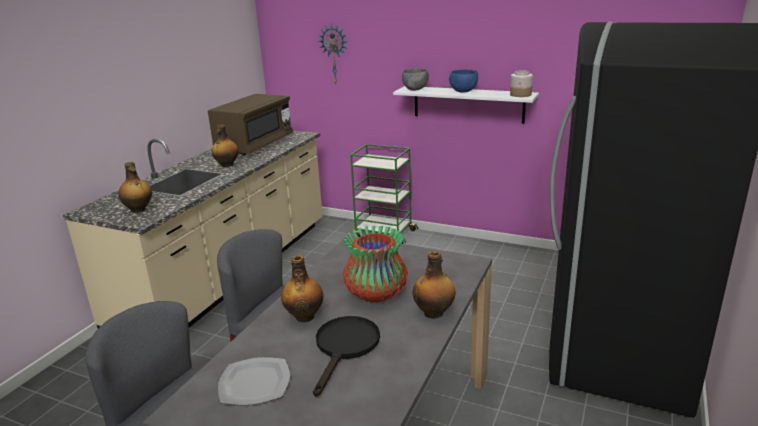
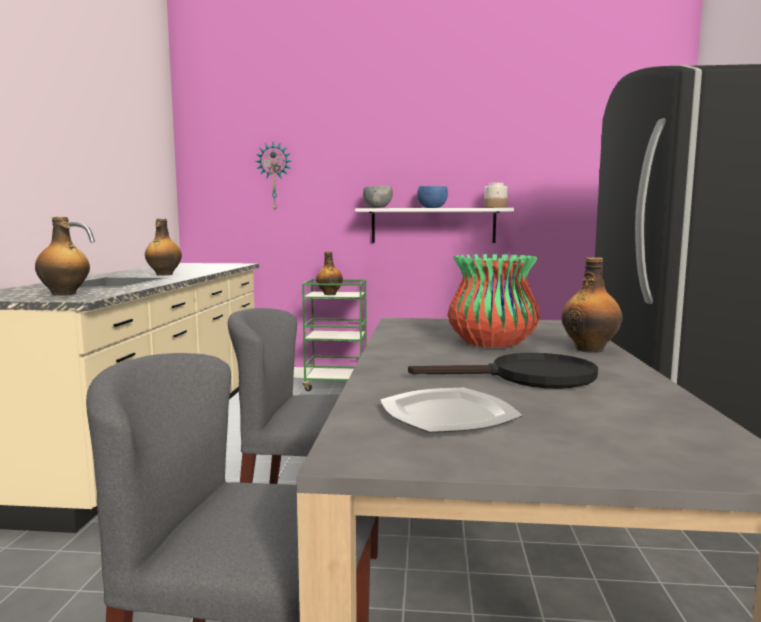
camera: 20 degrees left, 15 degrees down
brown microwave [208,94,293,156] -> none
bottle [281,255,323,323] -> bottle moved to [316,251,343,295]
black frying pan [313,316,380,397] -> black frying pan turned 90 degrees clockwise [408,353,598,389]

